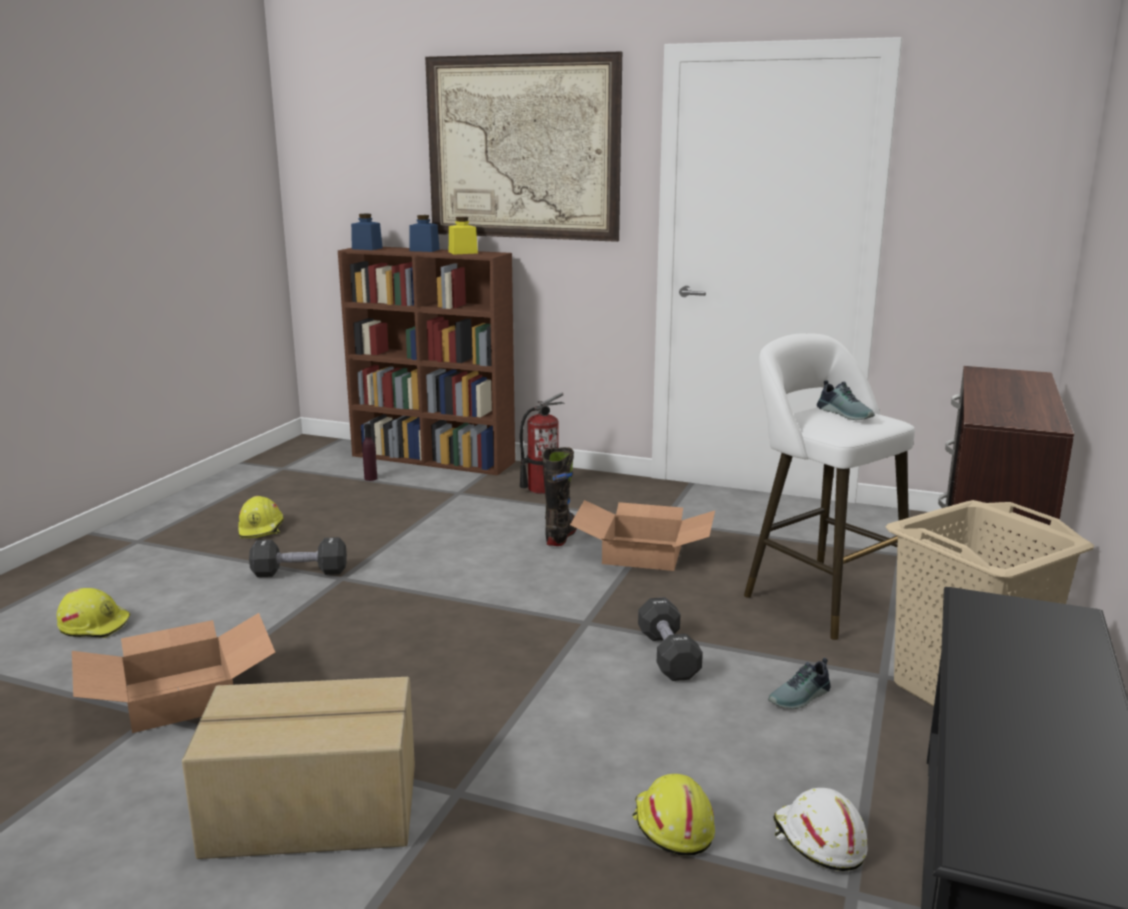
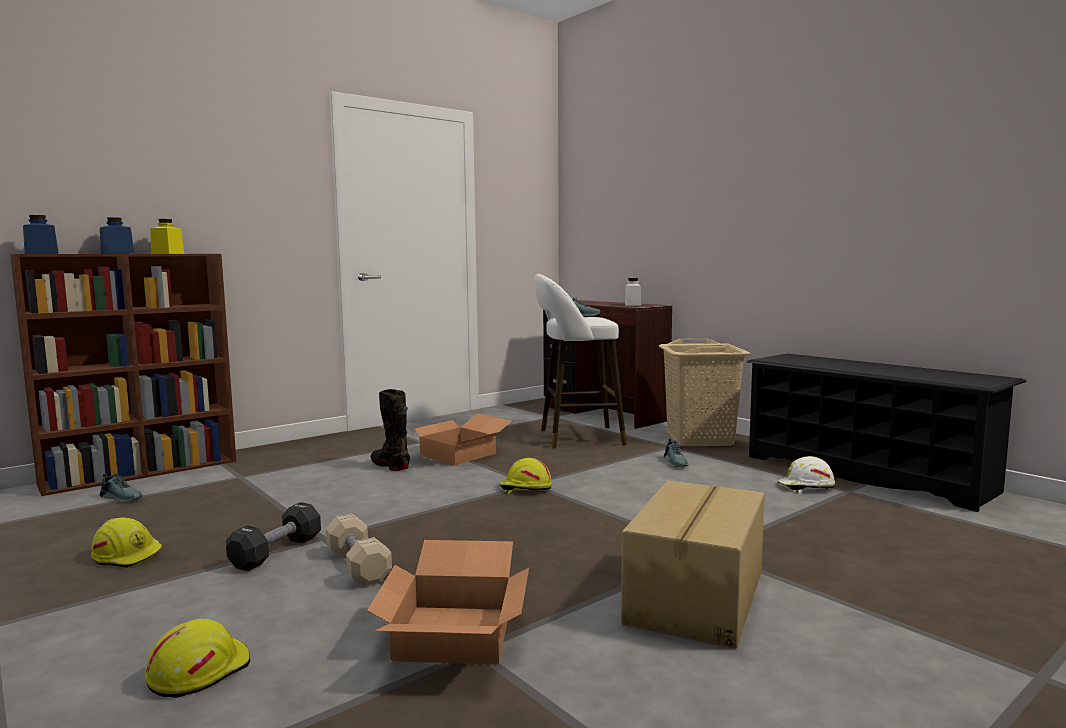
camera: 60 degrees left, 10 degrees down
purple bottle [362,424,377,481] -> shoe [99,473,143,503]
picture [425,52,622,242] -> none
fire extinguisher [520,392,565,494] -> none
yellow hard hat [632,774,715,855] -> yellow hard hat moved to [499,458,552,494]
black dumbbell [638,597,703,681] -> none
none -> beige dumbbell [326,514,392,586]
none -> white jar [625,278,641,306]

